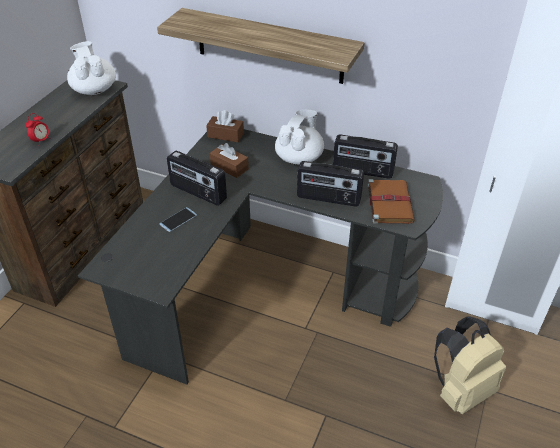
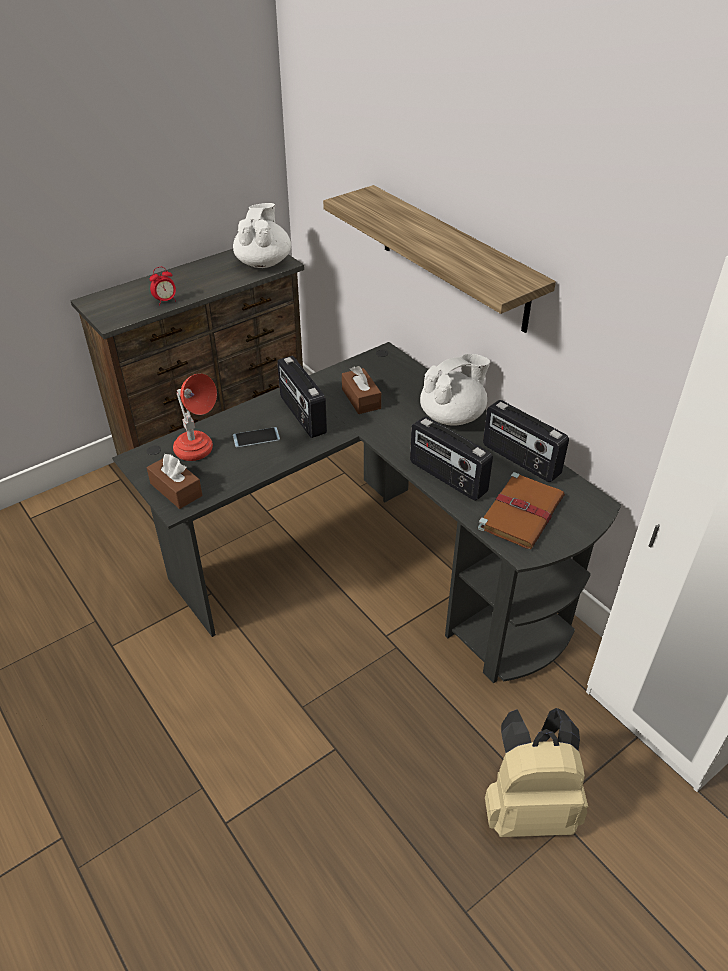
camera: 30 degrees right, 0 degrees up
brown tissue box [206,110,244,142] -> brown tissue box moved to [147,454,202,509]
none -> red table lamp [173,374,217,461]

